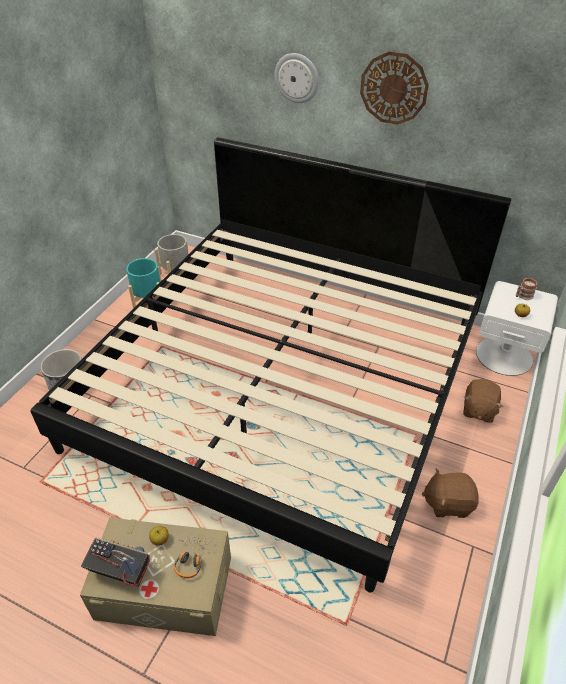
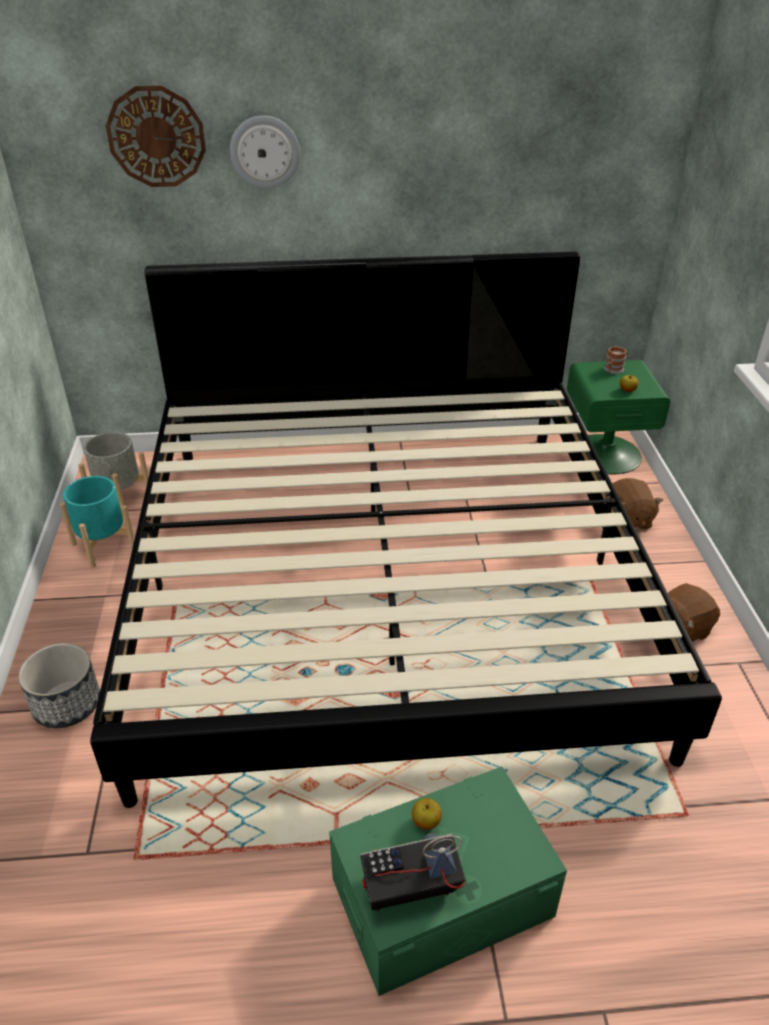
camera: 30 degrees left, 5 degrees down
beige storage box [80,518,231,636] -> green storage box [329,766,567,996]
headphones [174,536,215,578] -> none
wall clock [360,51,429,125] -> wall clock moved to [106,86,206,187]
white nightstand [476,281,558,376] -> green nightstand [567,360,670,474]

